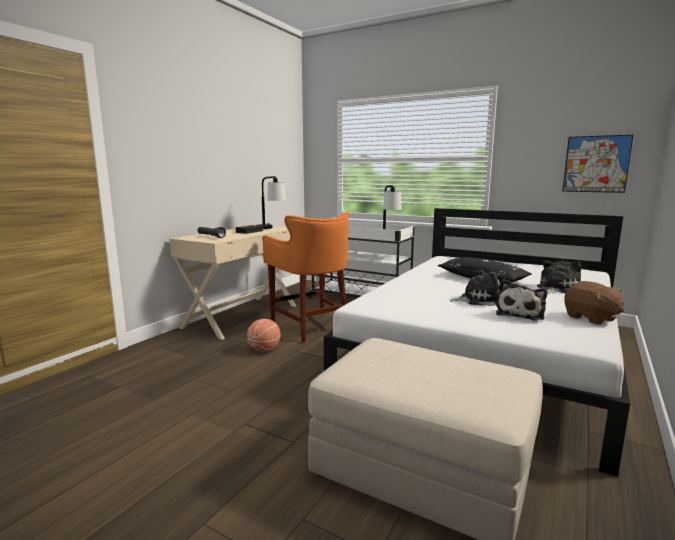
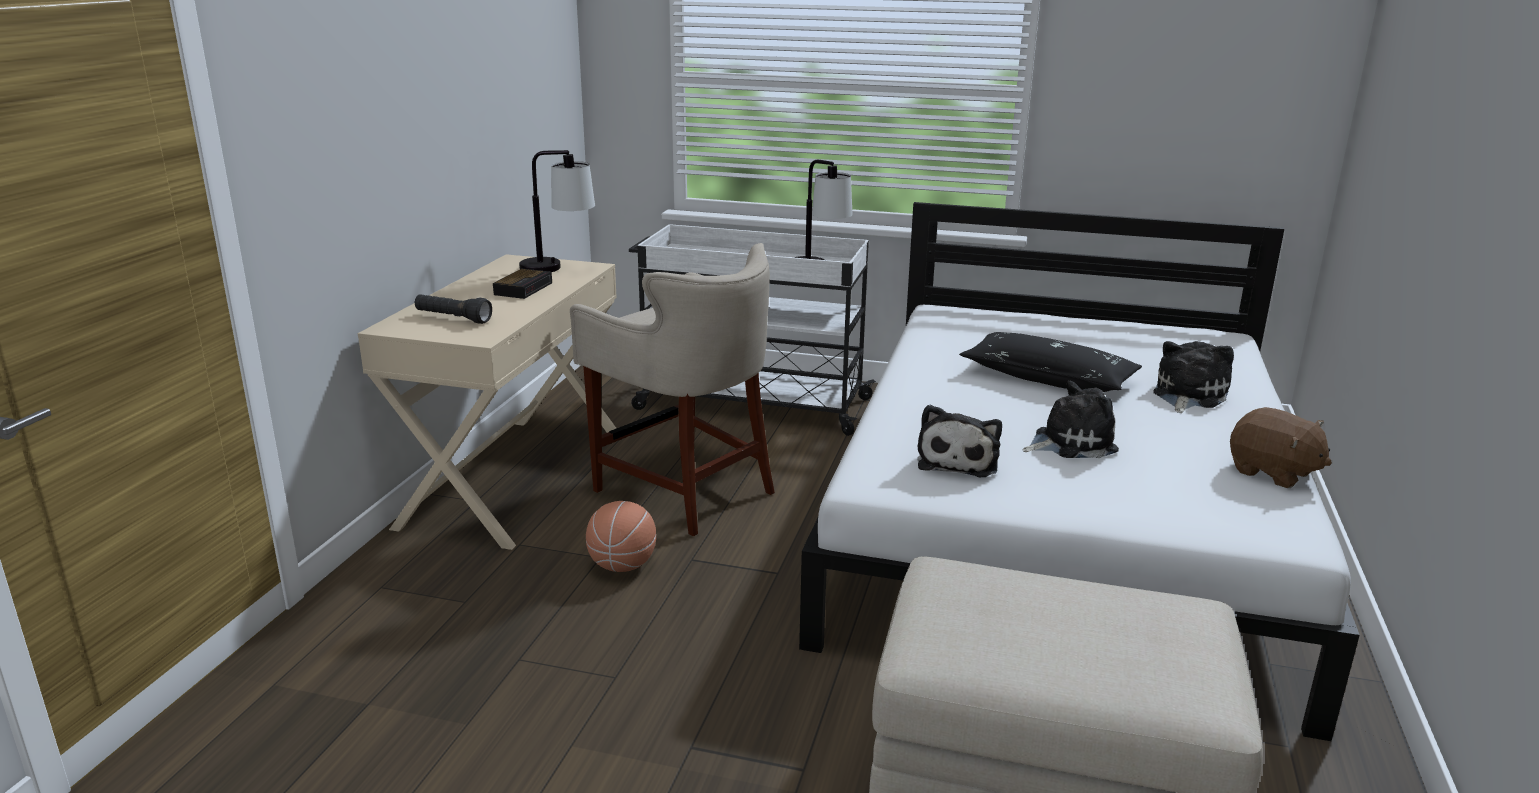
camera: 15 degrees left, 10 degrees up
orange stool [262,212,349,343] -> beige stool [570,243,775,536]
plush toy [496,279,547,321] -> plush toy moved to [917,405,1002,477]
picture [562,135,633,193] -> none

